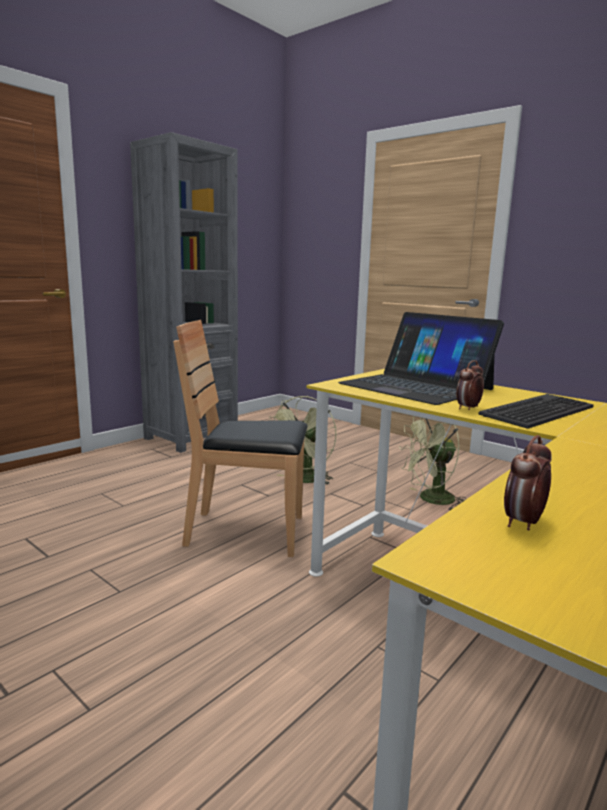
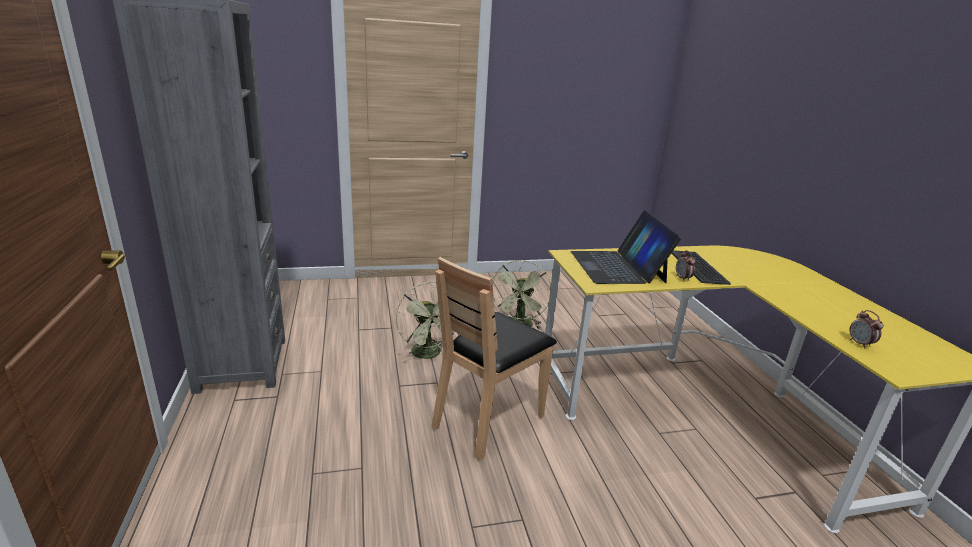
camera: 55 degrees left, 10 degrees up
laptop [338,312,504,405] -> laptop turned 90 degrees clockwise [571,210,681,284]

